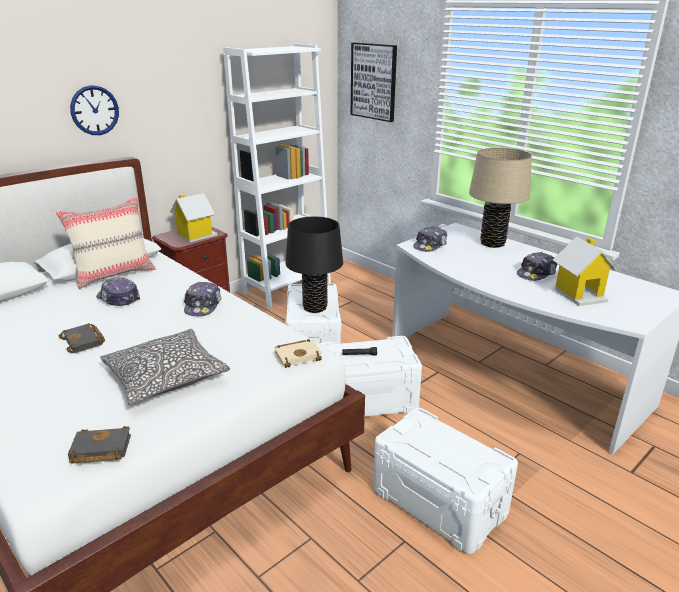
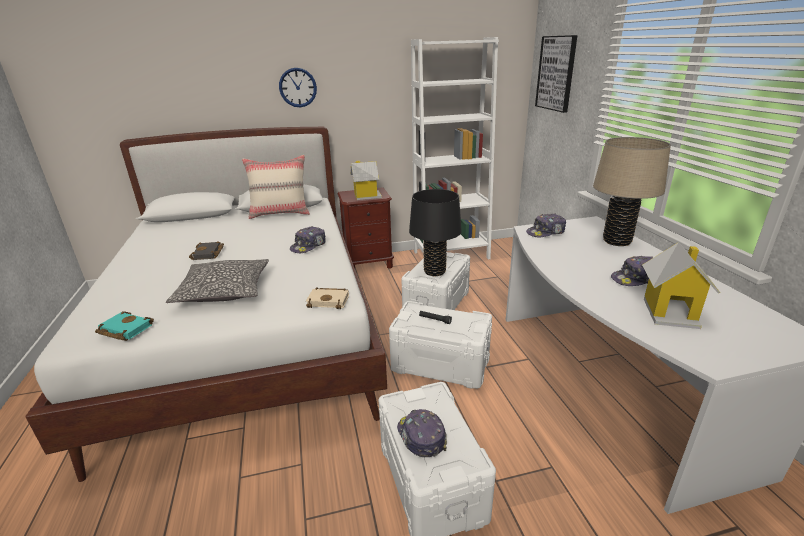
camera: 30 degrees right, 0 degrees up
black book [68,426,131,463] -> turquoise book [95,311,154,341]
cap [96,277,140,306] -> cap moved to [397,409,447,457]

